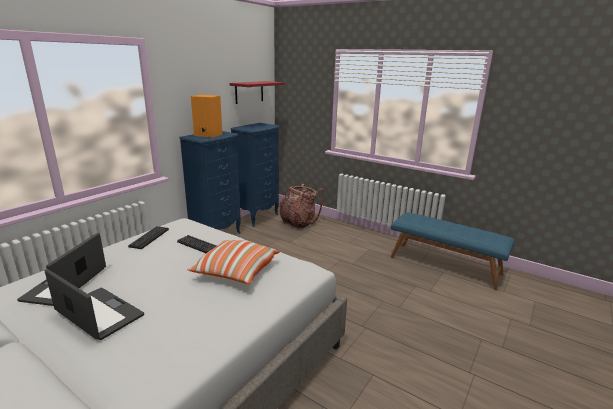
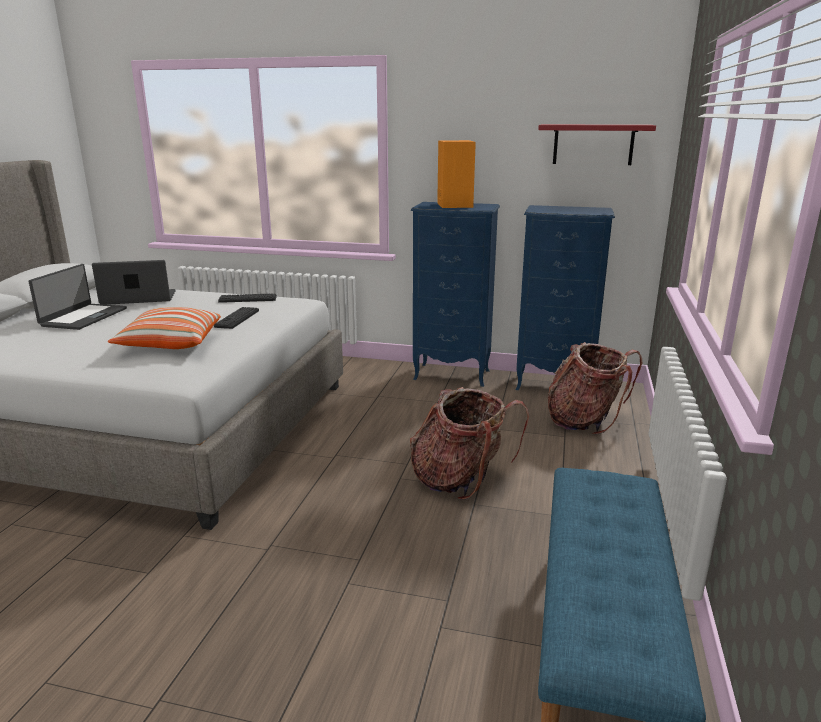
camera: 70 degrees right, 0 degrees up
none -> backpack [410,387,529,500]

